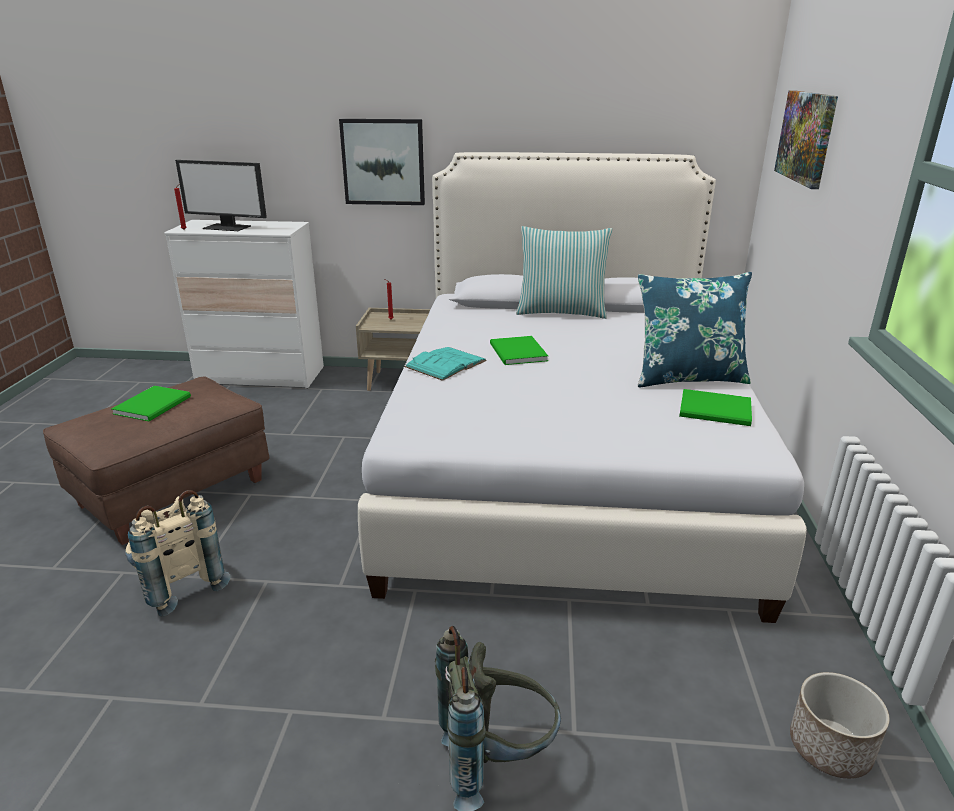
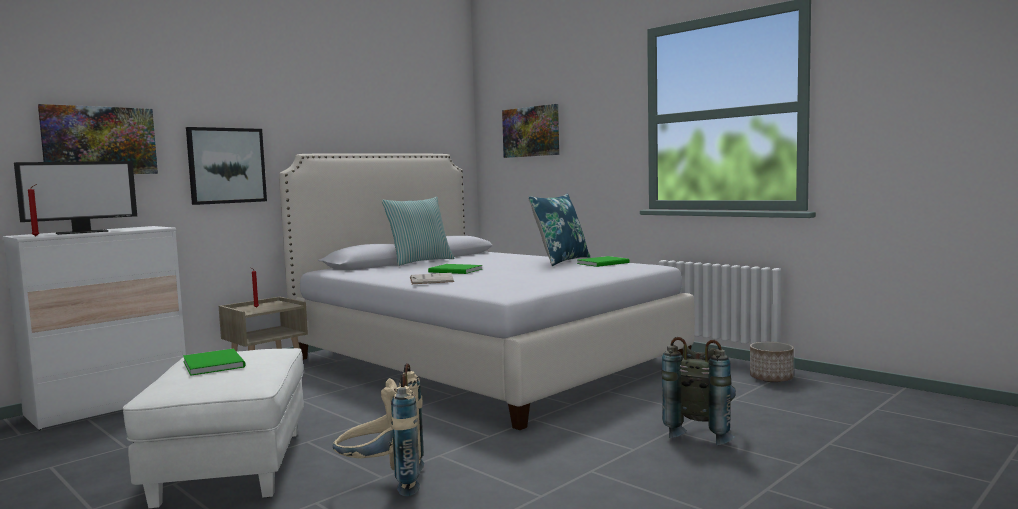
camera: 50 degrees left, 20 degrees down
brown ottoman [43,376,269,545] -> white ottoman [123,348,304,508]
turquoise book [404,347,487,381] -> white book [410,273,454,284]
none -> picture [38,104,158,174]

